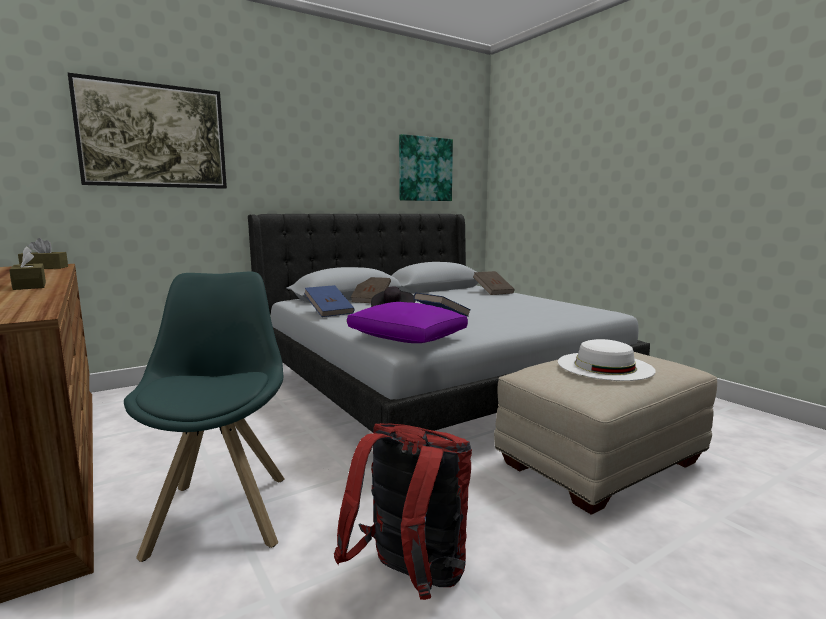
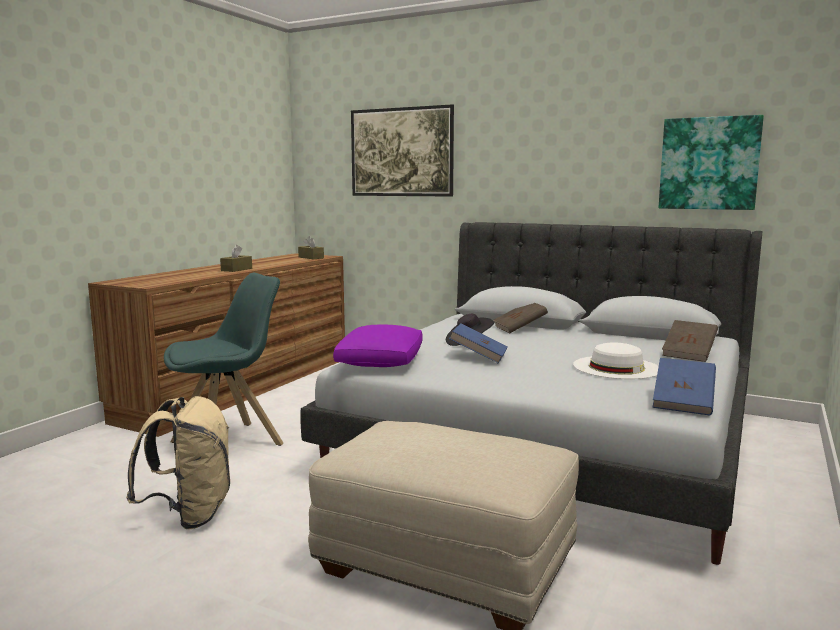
camera: 60 degrees right, 0 degrees up
blue book [304,285,355,317] -> blue book moved to [652,358,716,415]
red backpack [334,423,472,600] -> beige backpack [126,396,230,529]
white hat [558,339,656,381] -> white hat moved to [573,342,659,379]

